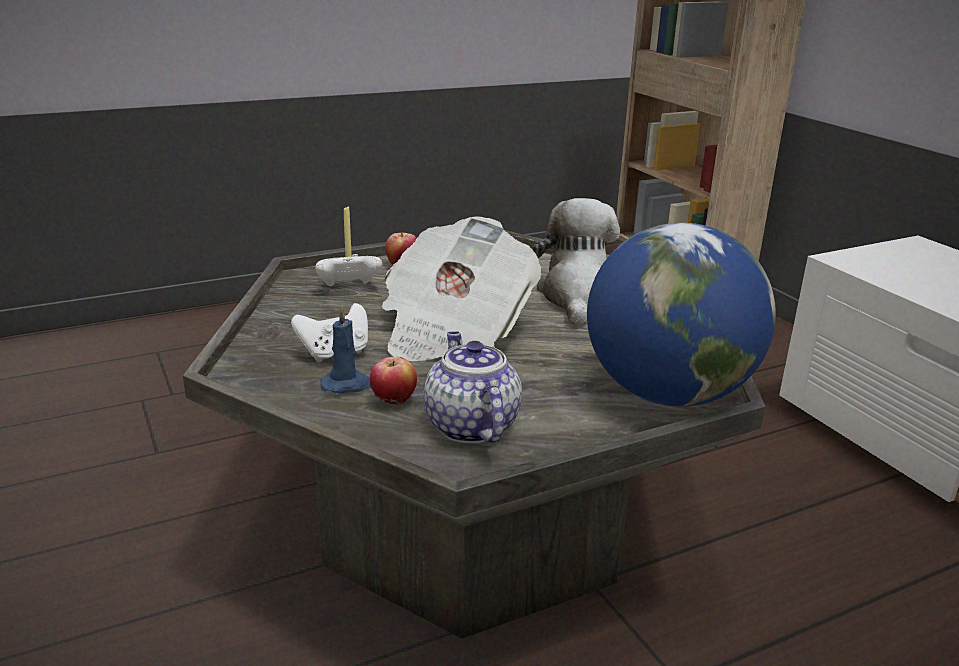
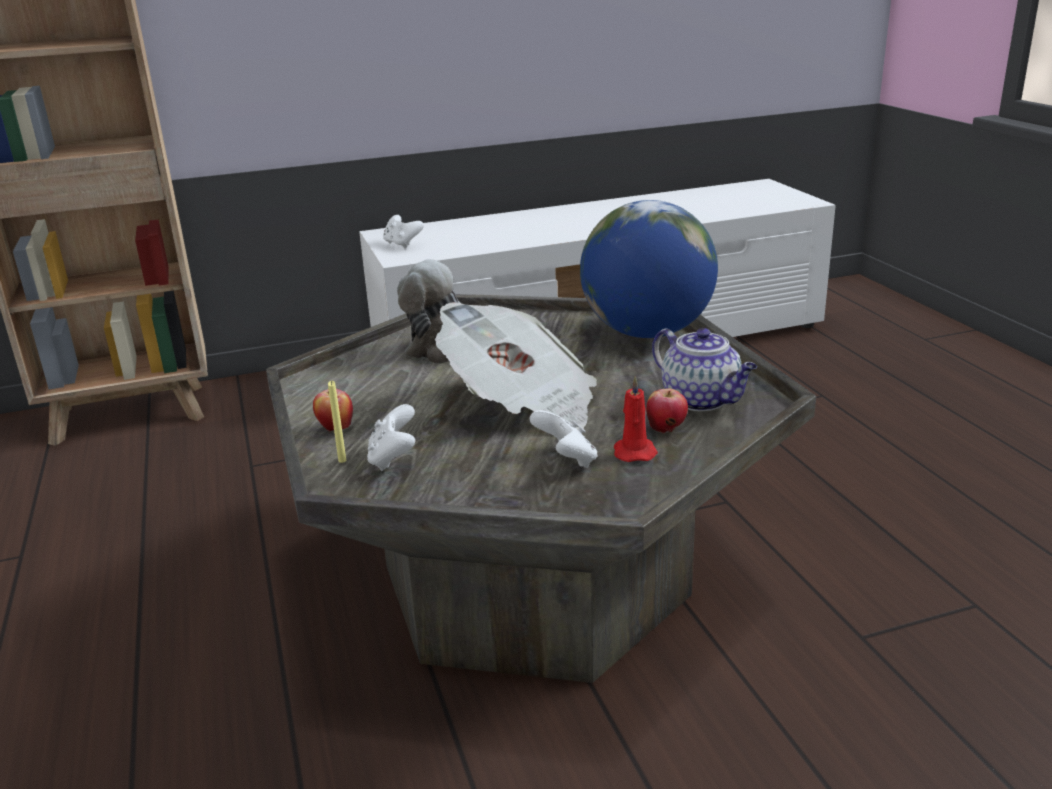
camera: 80 degrees left, 0 degrees up
blue candle [320,306,371,393] -> red candle [614,376,658,462]
teapot [424,332,522,443] -> teapot turned 120 degrees counterclockwise [652,328,757,411]
none -> white game controller [383,215,424,248]

